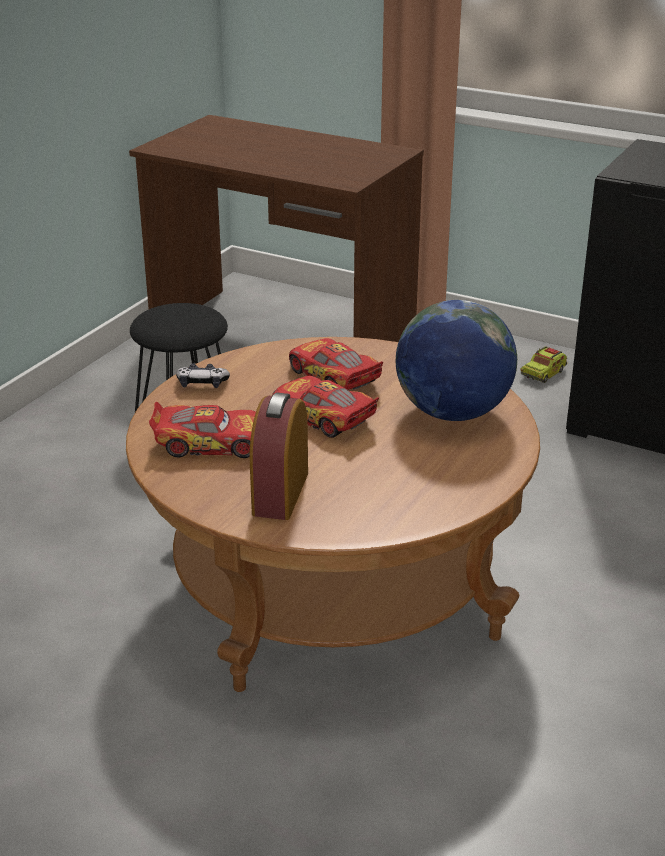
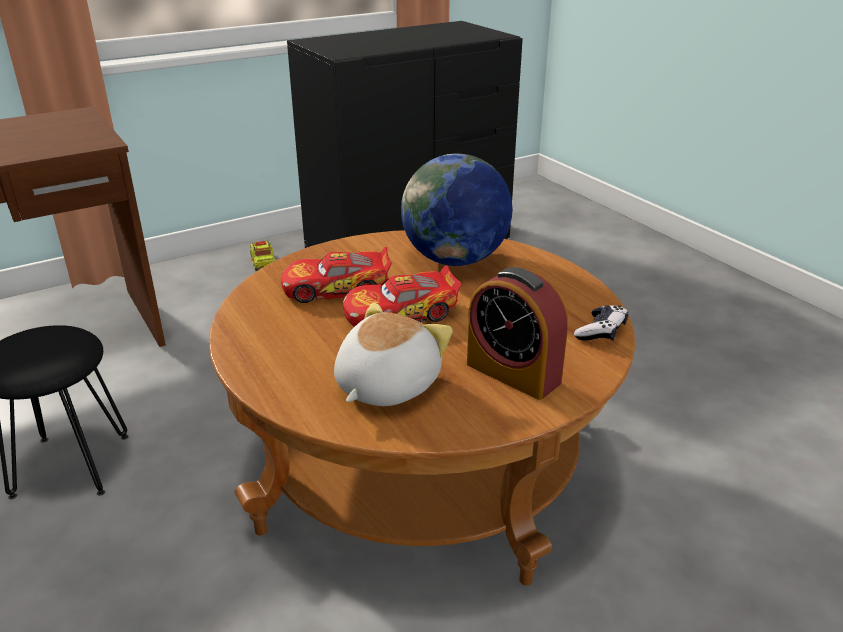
camera: 60 degrees left, 0 degrees up
toy car [149,402,256,458] -> plush toy [334,302,453,406]
game controller [176,363,230,388] -> game controller moved to [574,305,628,341]

